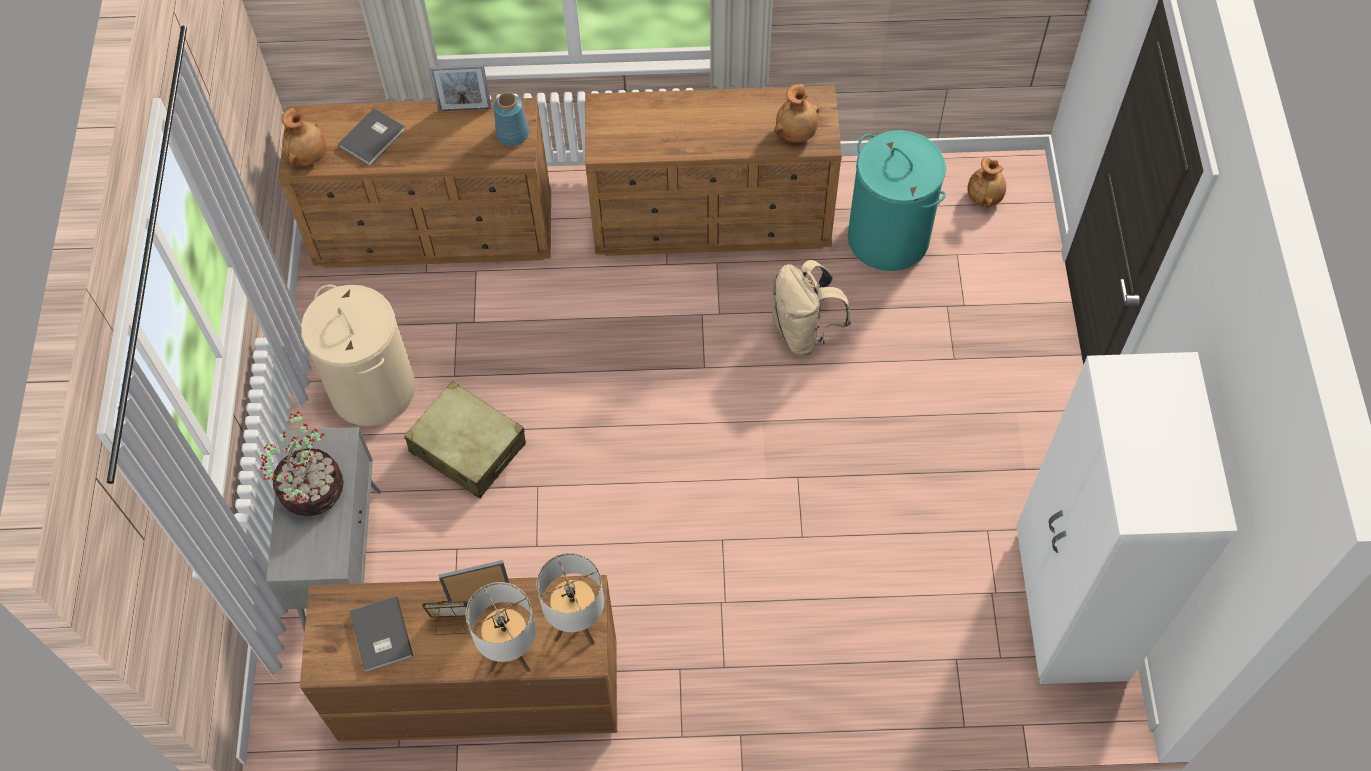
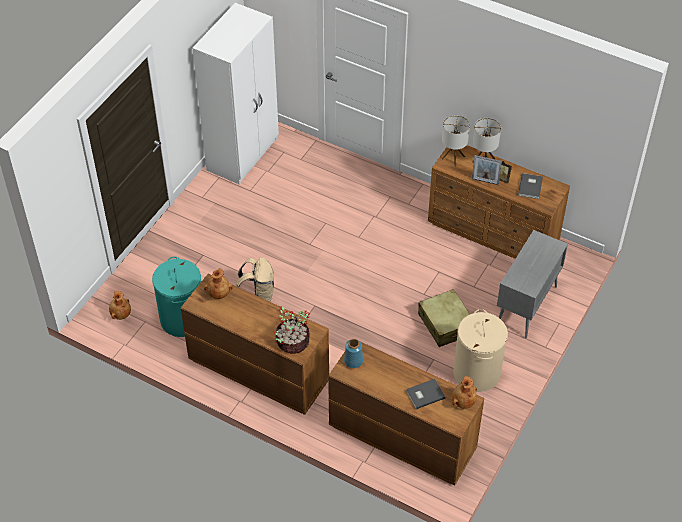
camera: 150 degrees left, 10 degrees down
potted plant [260,411,344,516] -> potted plant moved to [273,306,311,354]
picture frame [429,64,492,111] -> none

